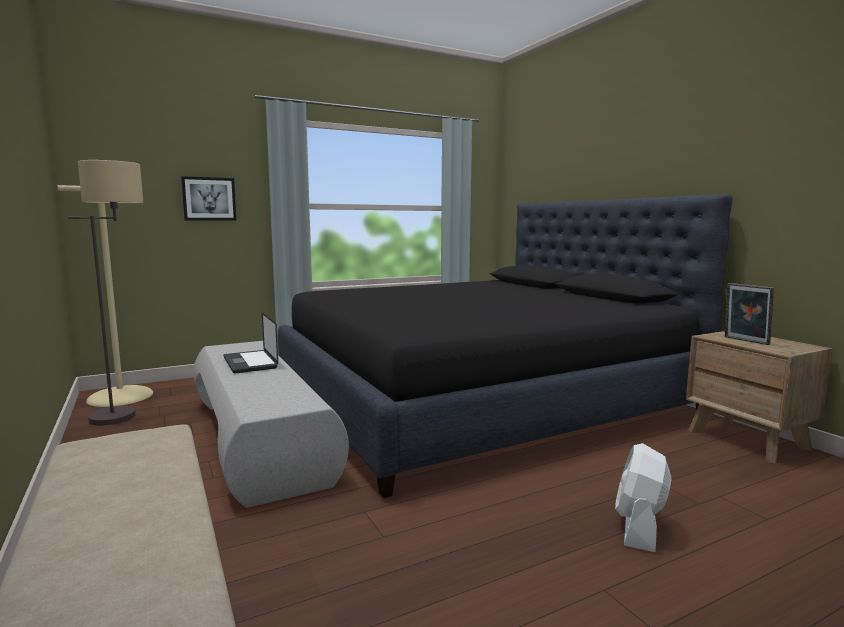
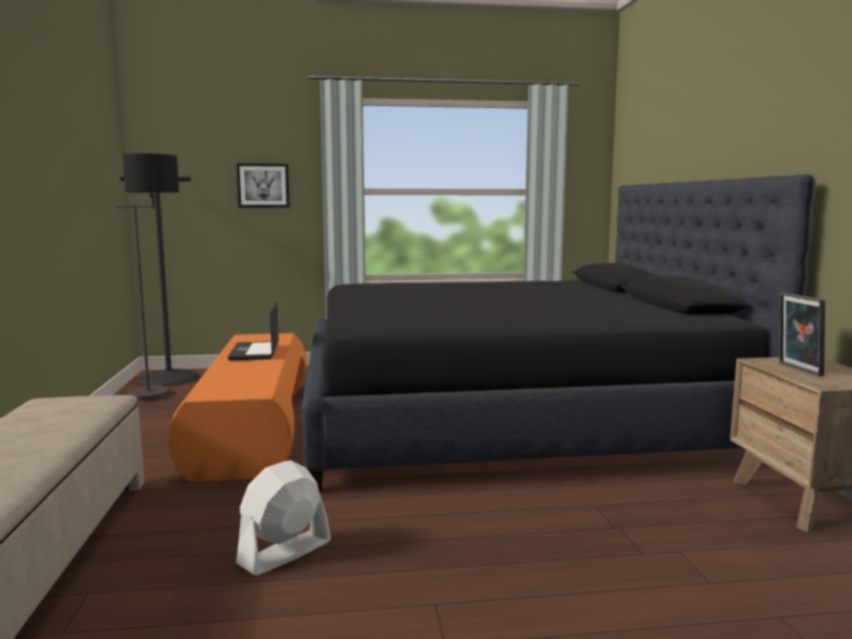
camera: 20 degrees right, 0 degrees up
beige clothes rack [58,185,153,407] -> black clothes rack [120,176,199,386]
beige floor lamp [68,160,143,426] -> black floor lamp [116,153,179,401]
grey bench [193,341,349,508] -> orange bench [168,333,307,482]
white fan [615,443,671,552] -> white fan moved to [236,460,331,576]

